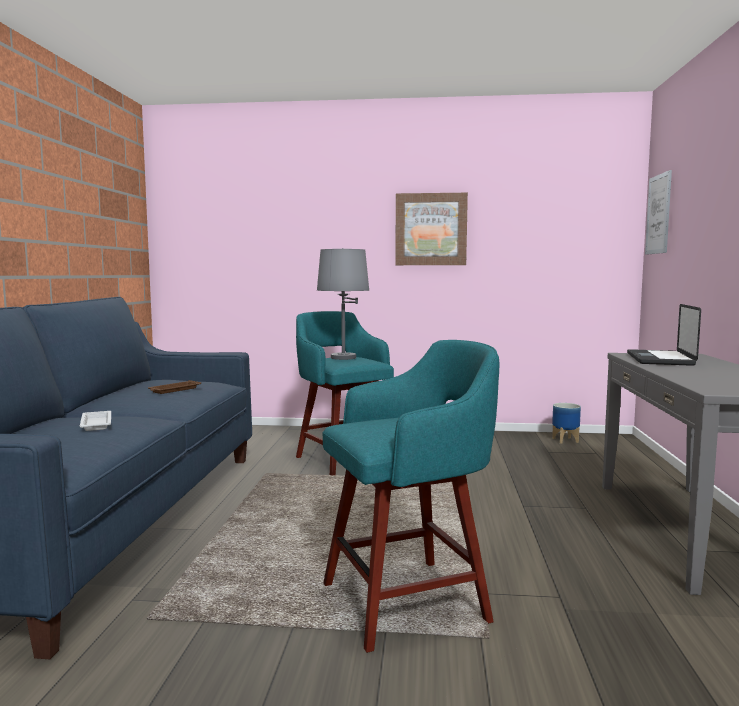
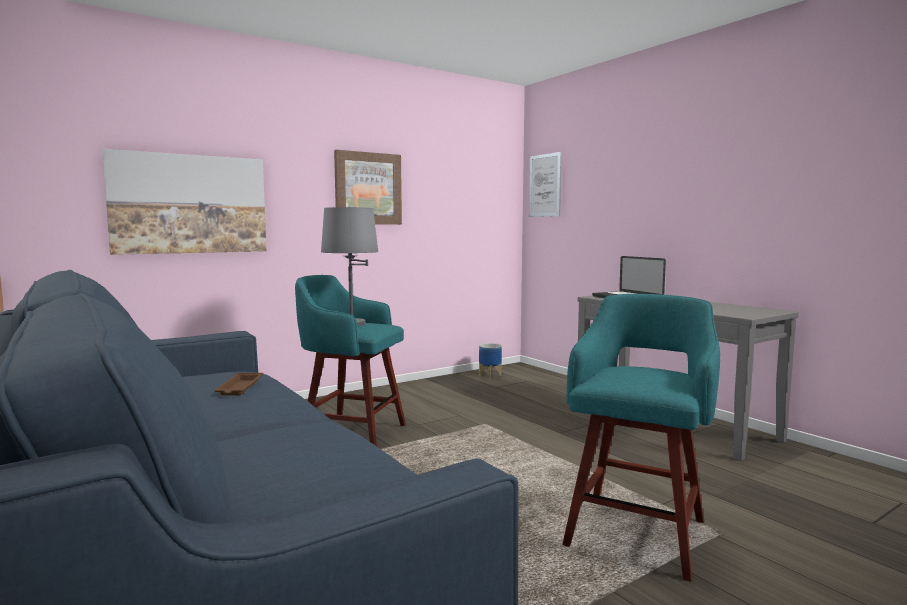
camera: 40 degrees left, 0 degrees up
white tray [80,411,111,431] -> none
none -> picture [102,149,267,255]

